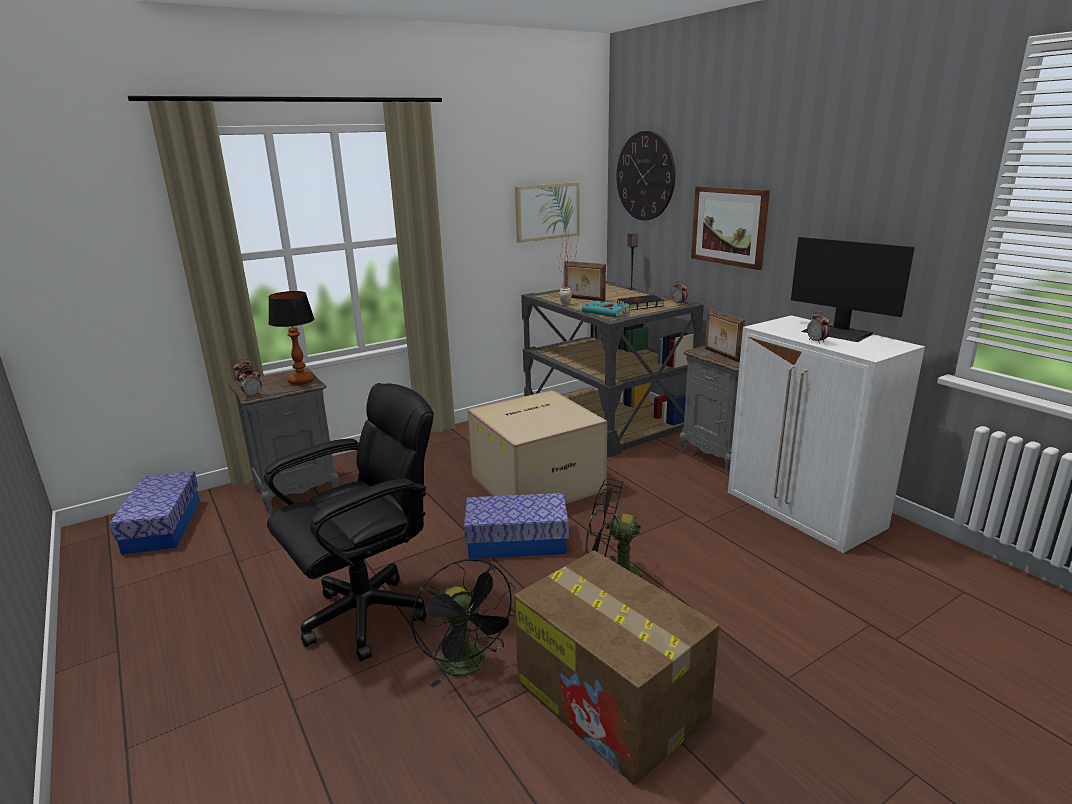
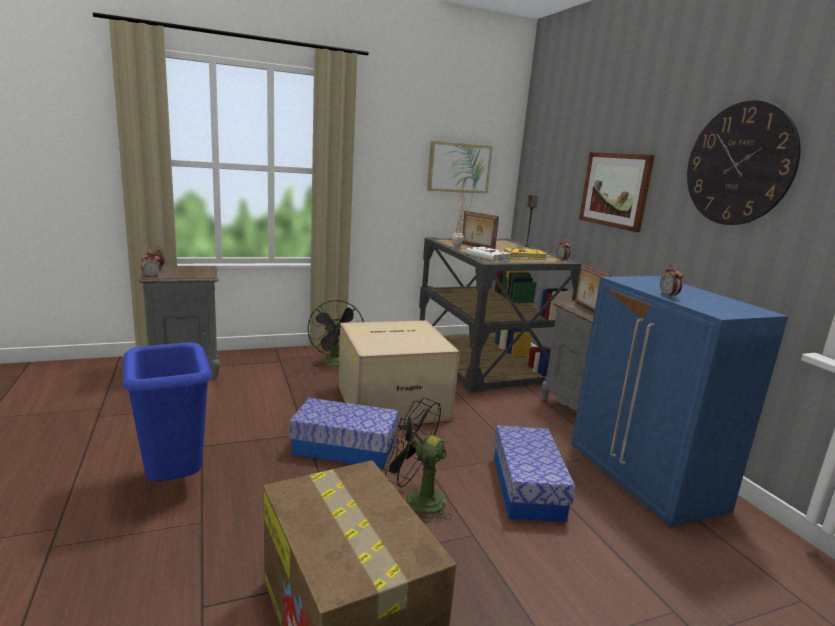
camera: 10 degrees right, 5 degrees down
storage box [109,471,200,555] -> storage box moved to [494,425,576,522]
black office chair [264,383,434,662] -> blue trash can [122,342,212,481]
table lamp [268,291,315,385] -> none
black fan [411,559,515,688] -> black fan moved to [308,300,364,366]
turquoise book [582,301,630,318] -> white book [466,247,511,263]
wall clock [616,131,675,220] -> wall clock moved to [687,100,801,225]
black book [617,295,664,310] -> yellow book [504,248,547,260]
white cabinet [728,315,925,553] -> blue cabinet [571,276,789,527]
monitor [791,237,915,342] -> none

